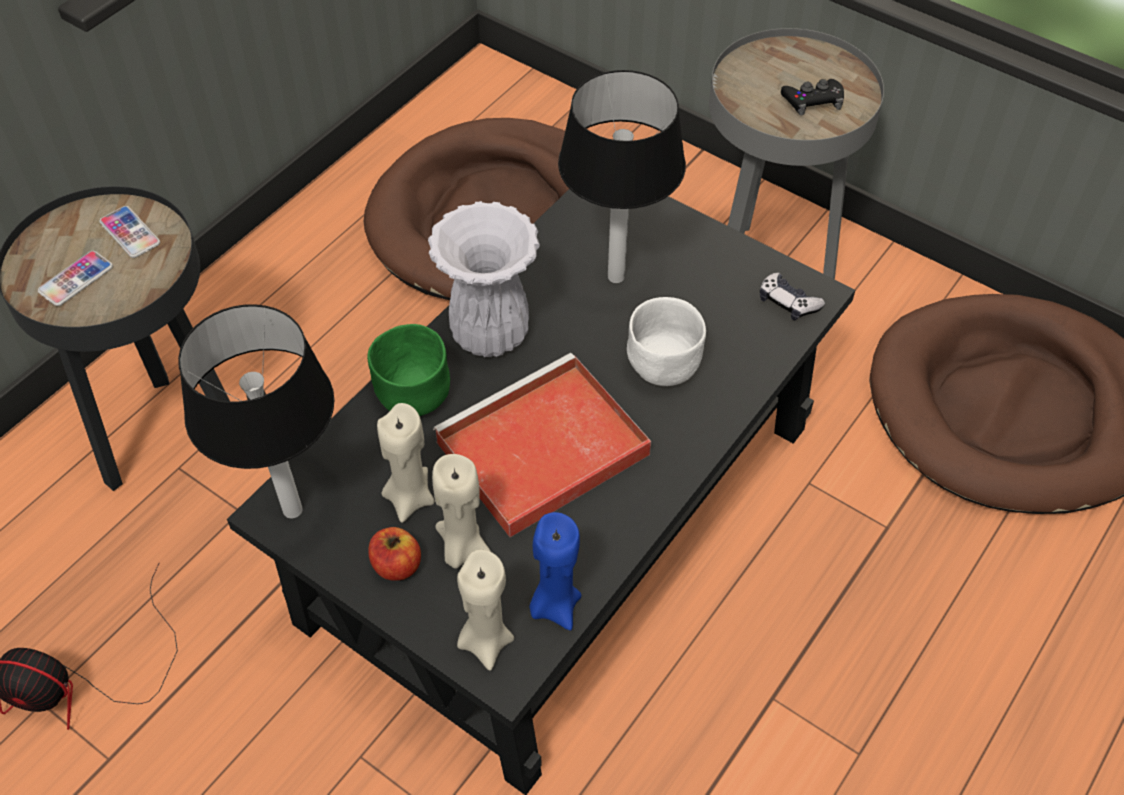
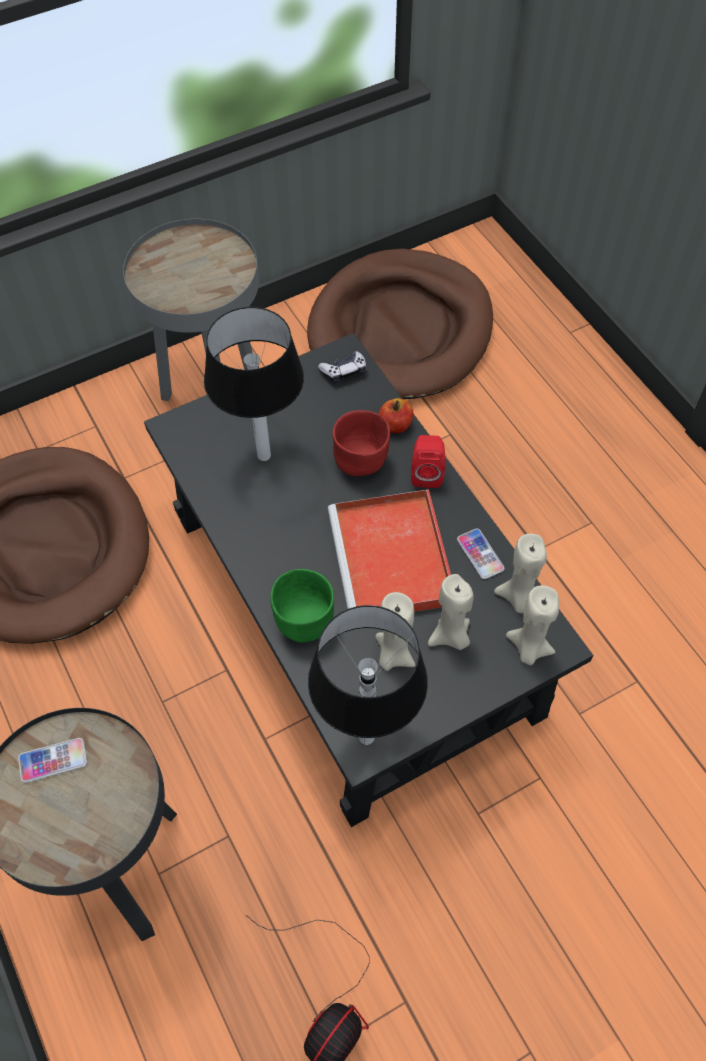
camera: 65 degrees left, 5 degrees up
phone [38,251,113,306] -> phone moved to [457,528,505,579]
apple [368,527,421,581] -> apple moved to [379,398,413,433]
white vase [428,201,540,357] -> none
blue candle [529,512,581,631] -> beige candle [494,534,547,614]
white bowl [627,297,706,386] -> red bowl [332,410,390,476]
black game controller [781,79,844,116] -> none
none -> red speaker [411,435,446,488]

